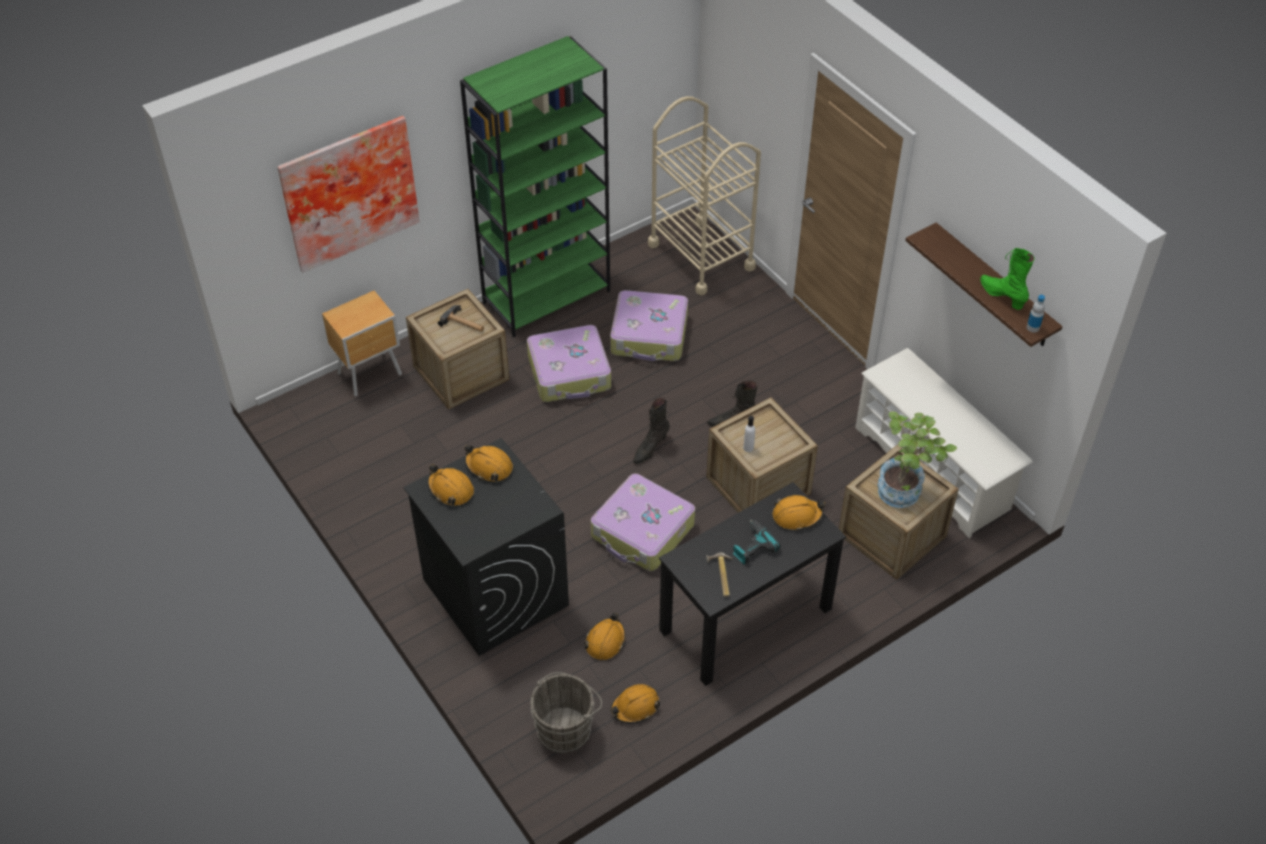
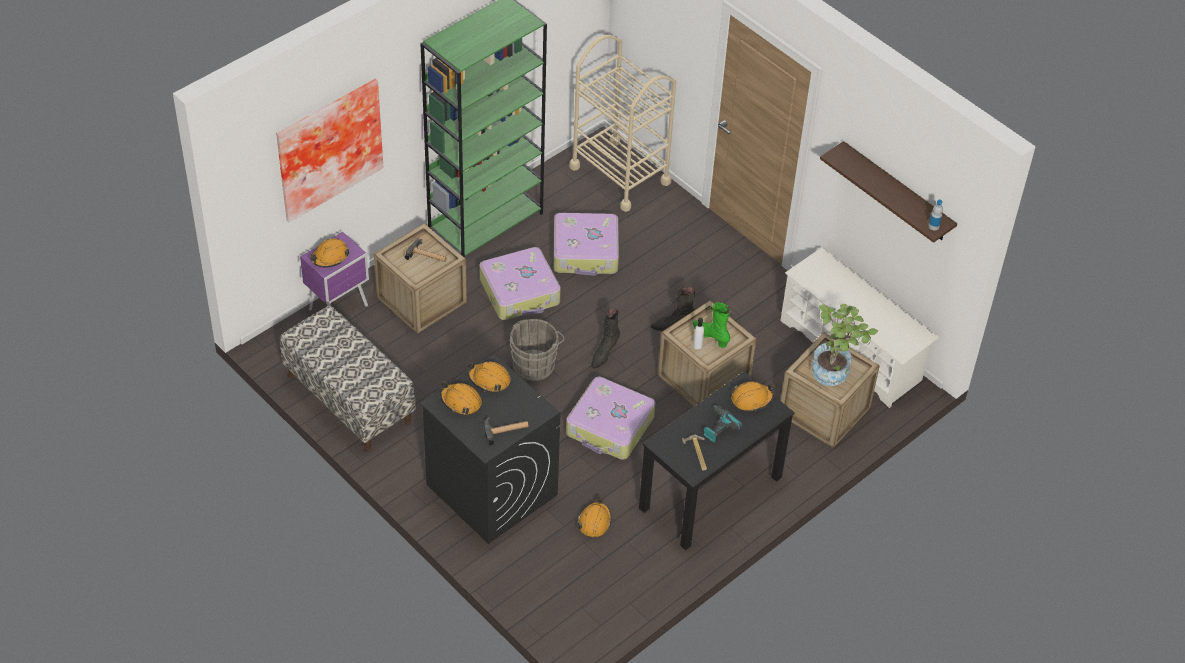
camera: 10 degrees left, 0 degrees up
brown nightstand [322,291,402,396] -> purple nightstand [300,232,369,310]
grey bucket [531,672,602,753] -> grey bucket moved to [509,319,565,381]
orange hard hat [611,684,660,724] -> orange hard hat moved to [310,238,350,268]
green boot [980,248,1035,310] -> green boot moved to [693,302,731,348]
none -> bench [280,306,416,452]
none -> hammer [485,417,529,445]

